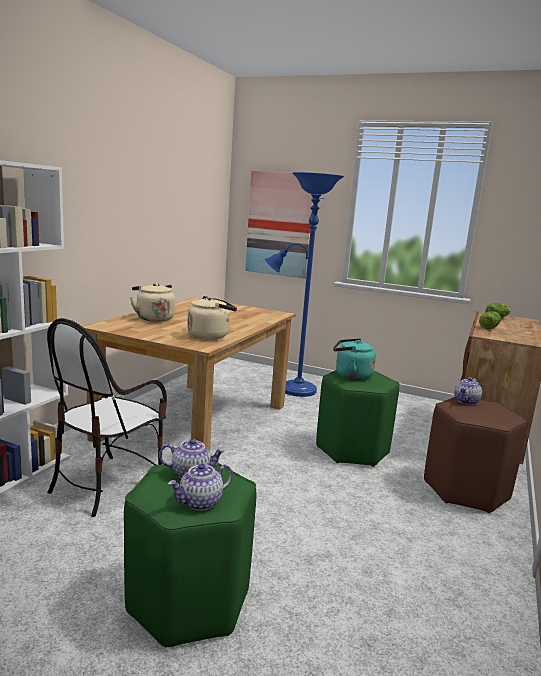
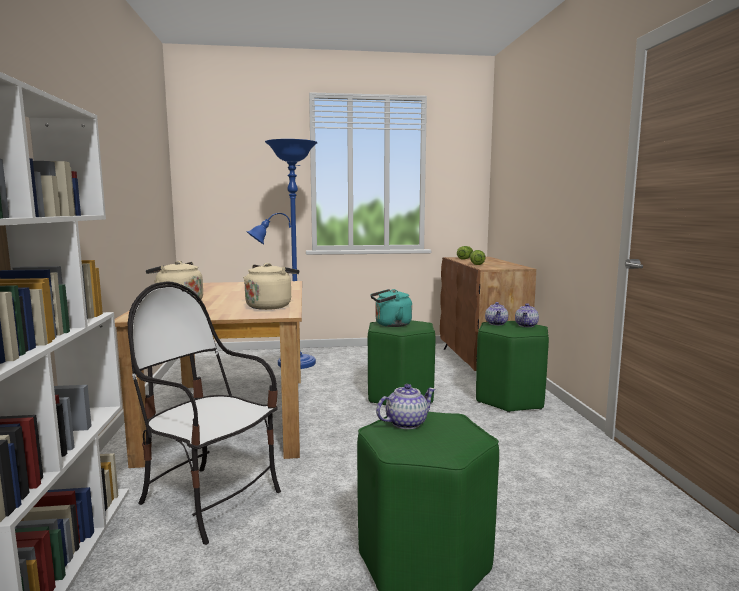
camera: 30 degrees left, 5 degrees down
chair [47,318,167,517] -> chair turned 120 degrees clockwise [128,281,281,545]
teapot [168,463,233,511] -> teapot moved to [515,303,539,327]
picture [245,171,313,279] -> none
brown stool [424,397,528,513] -> green stool [476,321,549,413]

